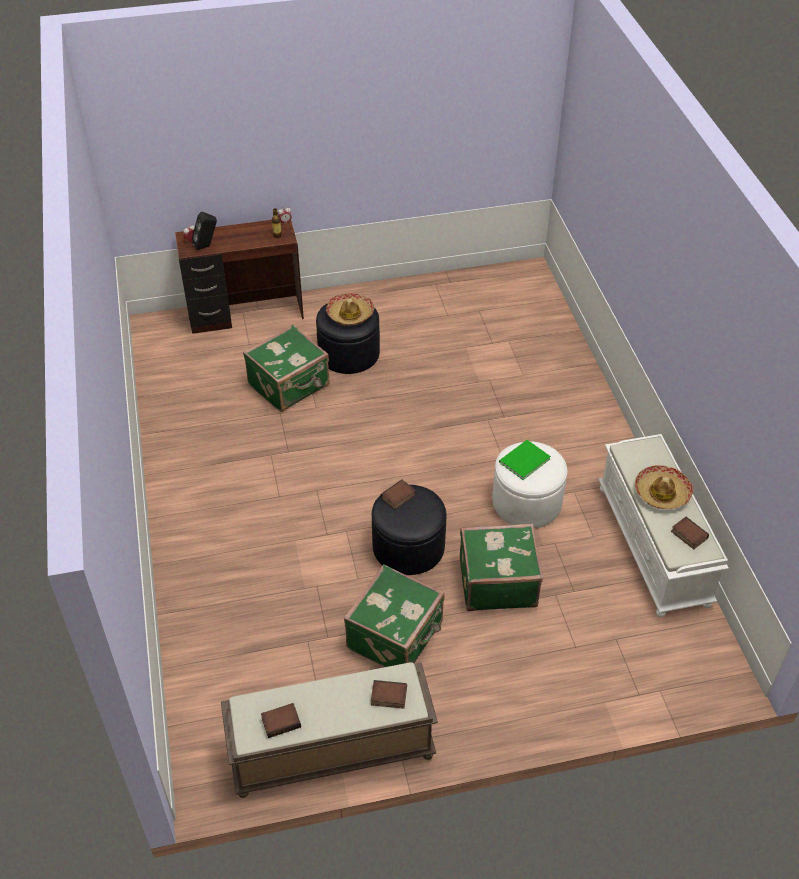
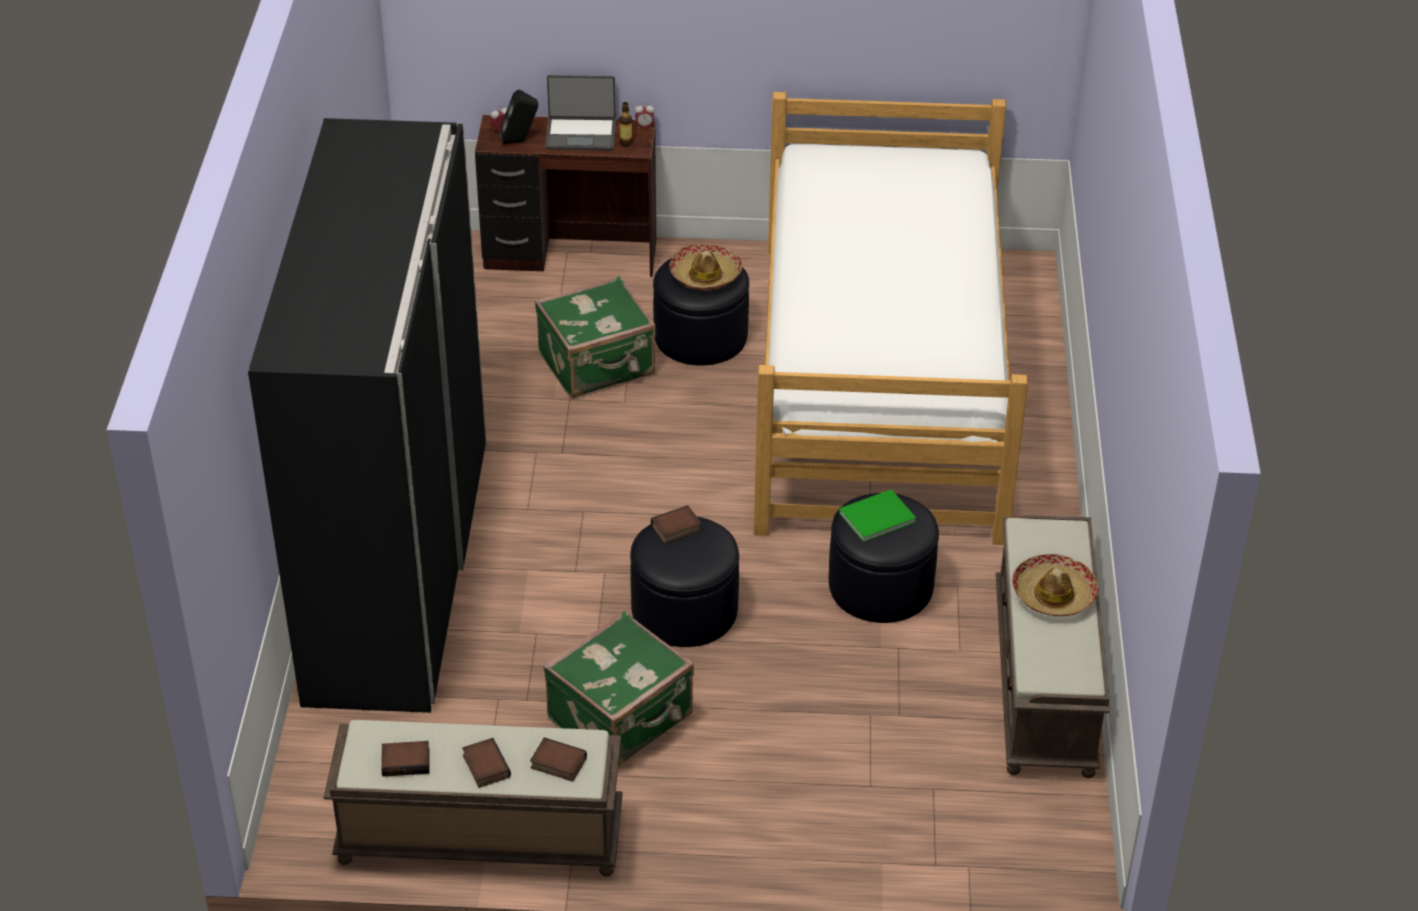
camera: 15 degrees right, 5 degrees down
green suitcase [460,523,543,611] -> none
white ottoman [492,441,567,528] -> black ottoman [829,493,939,623]
white bench [598,434,729,617] -> brown bench [996,515,1110,778]
book [671,517,709,549] -> book moved to [462,738,511,788]
none -> black wardrobe [248,118,487,713]
none -> laptop [546,75,616,150]
none -> bed [754,92,1028,545]

